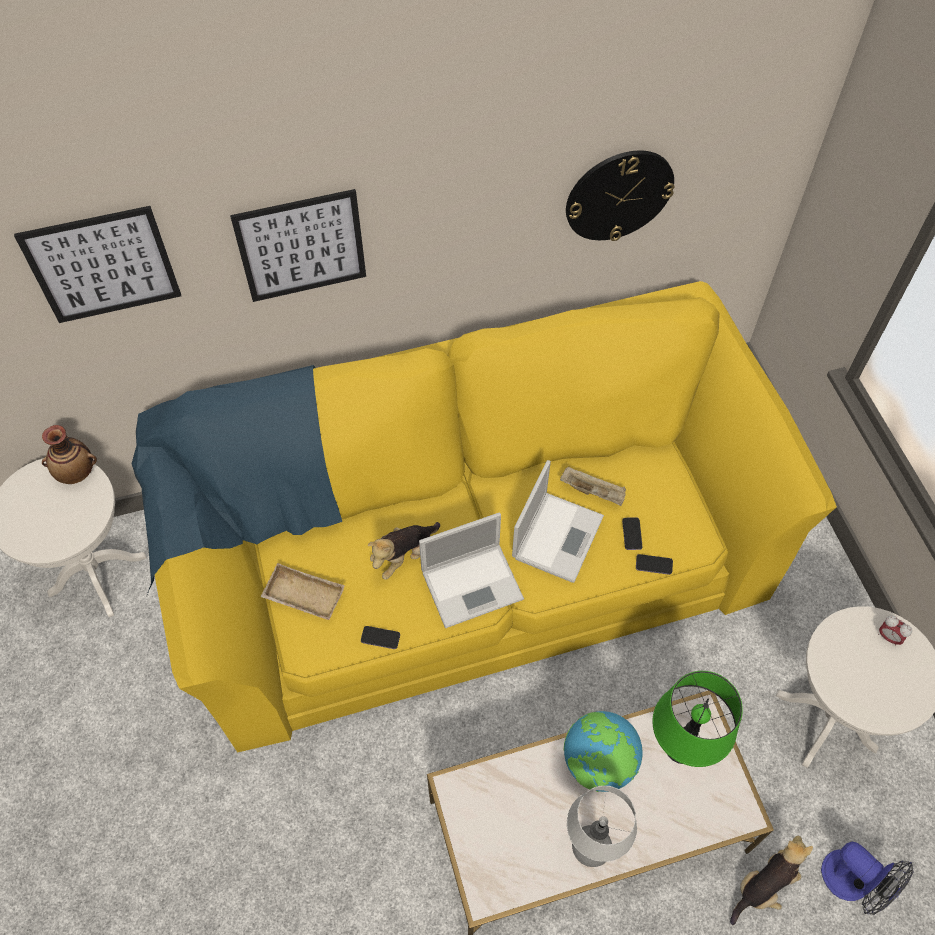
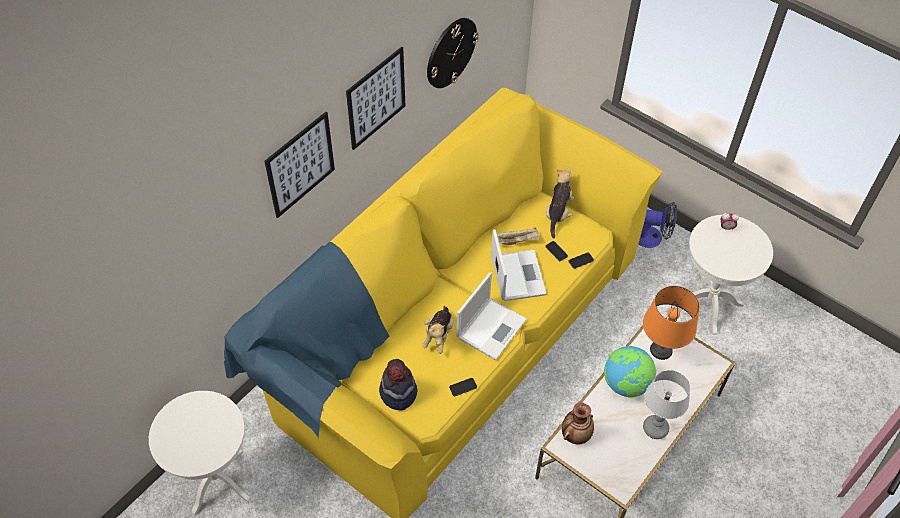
camera: 35 degrees left, 5 degrees down
picture [14,206,181,323] -> picture moved to [346,47,405,150]
vase [42,425,97,484] -> vase moved to [562,403,594,444]
beige tray [261,563,345,620] -> hat [379,359,418,411]
green table lamp [652,671,743,767] -> orange table lamp [643,286,700,360]
plush toy [730,836,813,925] -> plush toy moved to [546,166,574,238]
fan [821,842,914,915] -> fan moved to [638,202,677,248]

